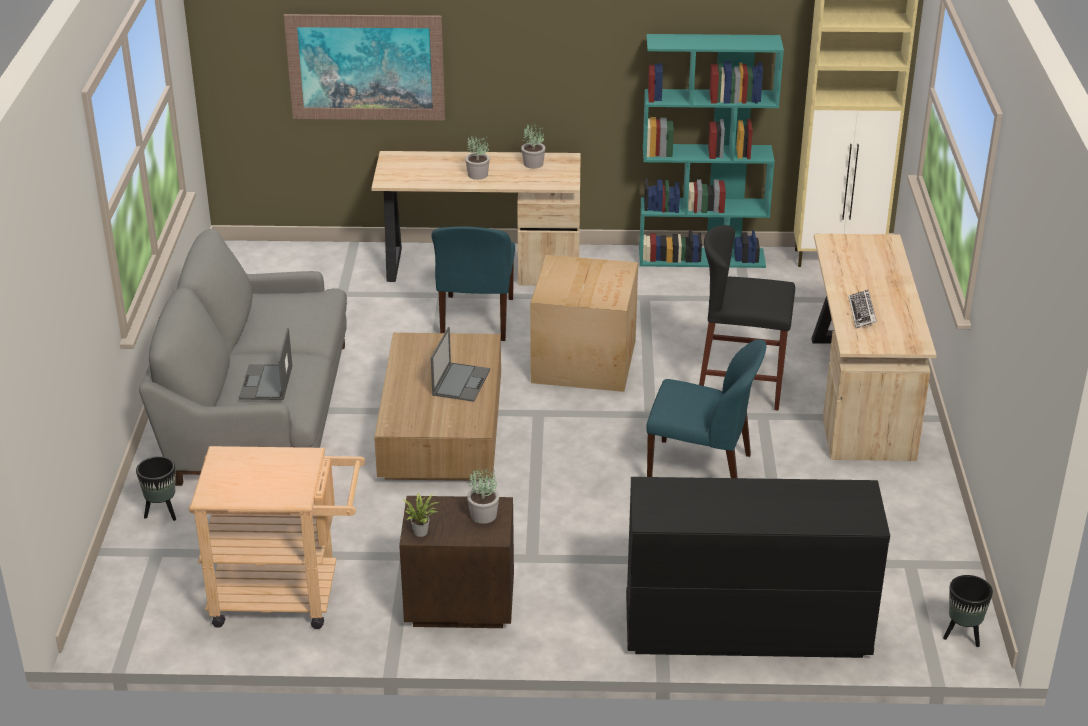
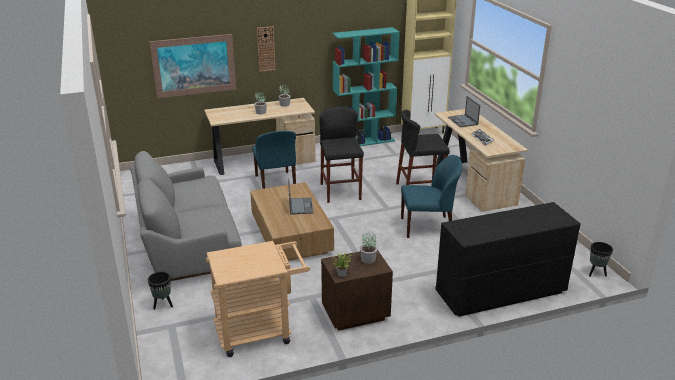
camera: 20 degrees left, 5 degrees down
laptop [239,328,292,400] -> laptop moved to [448,96,480,128]
cardboard box [530,255,638,392] -> black stool [319,107,364,203]
none -> wall clock [257,26,276,72]

